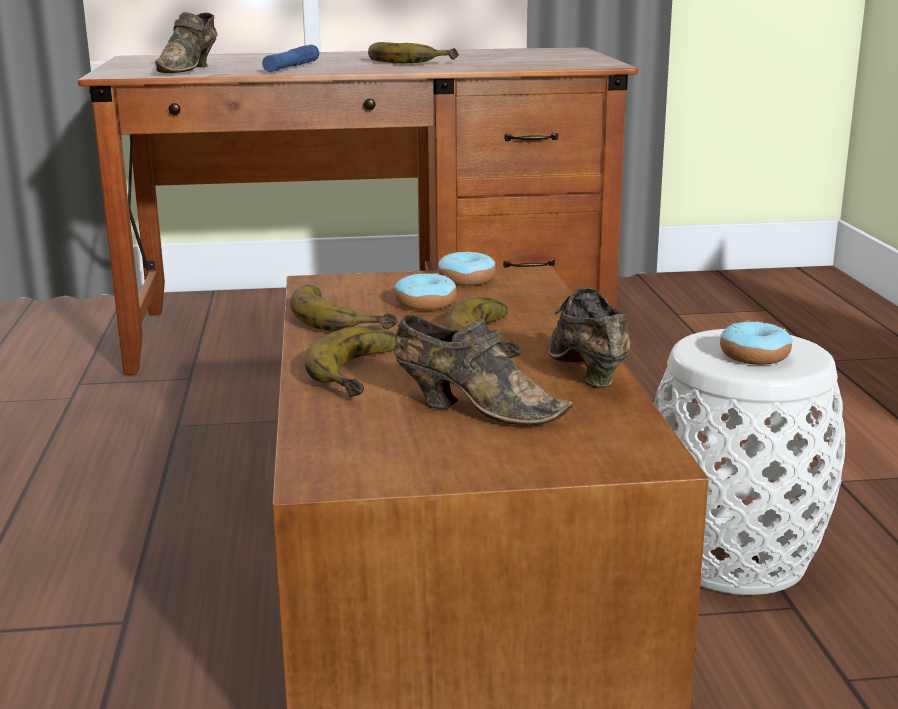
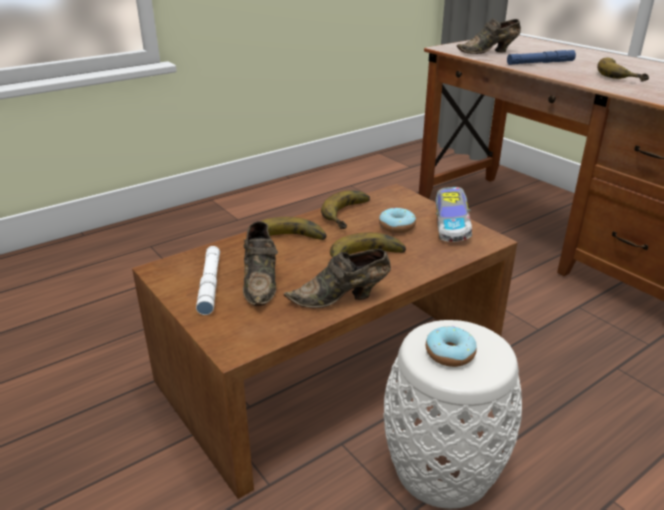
camera: 60 degrees right, 10 degrees up
donut [437,251,496,286] -> toy car [435,187,472,242]
brown shoe [548,287,630,388] -> brown shoe turned 150 degrees counterclockwise [284,249,391,308]
none -> white flashlight [196,246,220,315]

